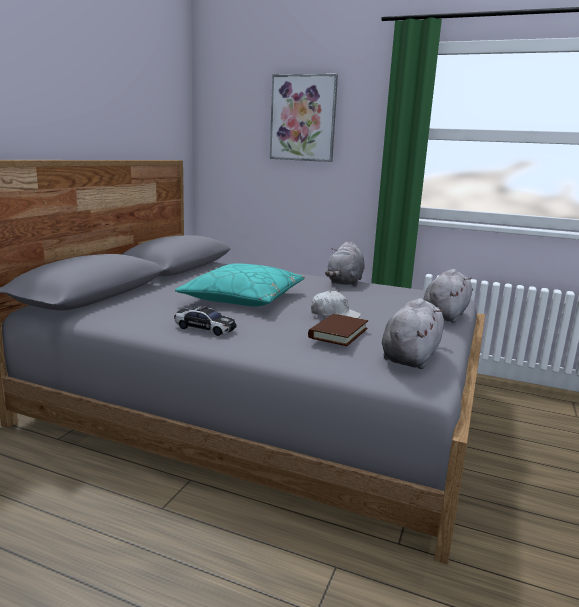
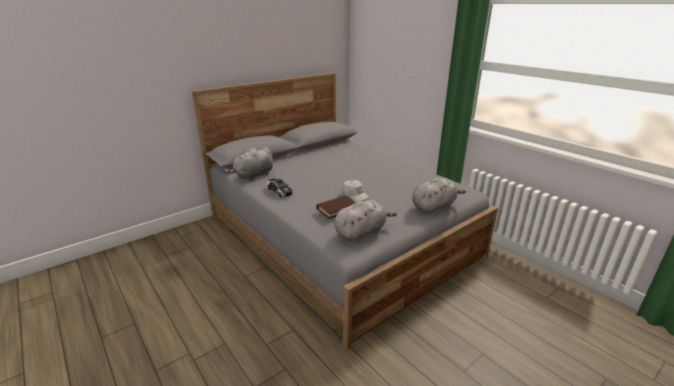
camera: 30 degrees right, 10 degrees up
turquoise pillow [175,263,305,307] -> none
picture [270,74,338,162] -> none
grey plush toy [325,242,365,286] -> grey plush toy moved to [223,147,273,181]

